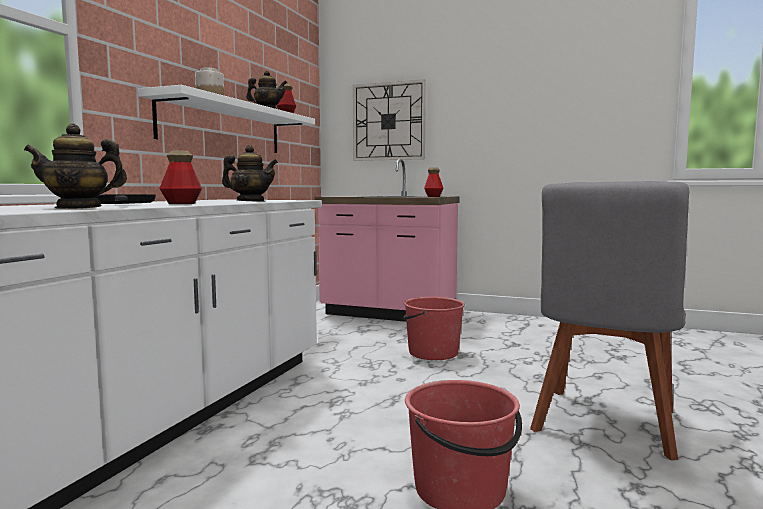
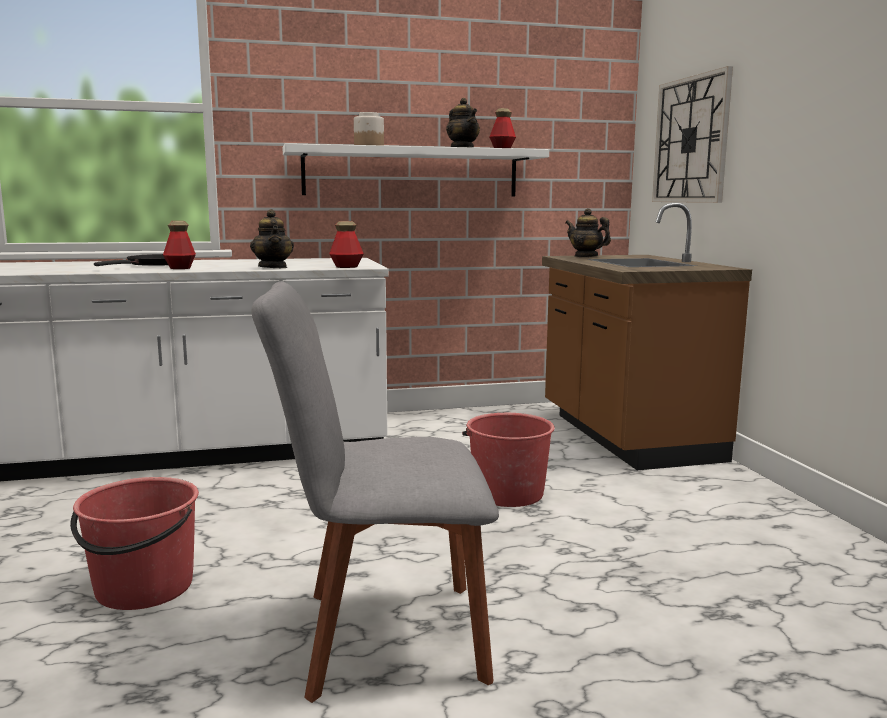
camera: 55 degrees right, 5 degrees up
teapot [24,124,127,209] -> teapot moved to [565,208,611,257]
pink counter [314,159,460,322] -> brown counter [542,203,752,470]
bottle [424,167,444,197] -> bottle moved to [329,221,364,268]

